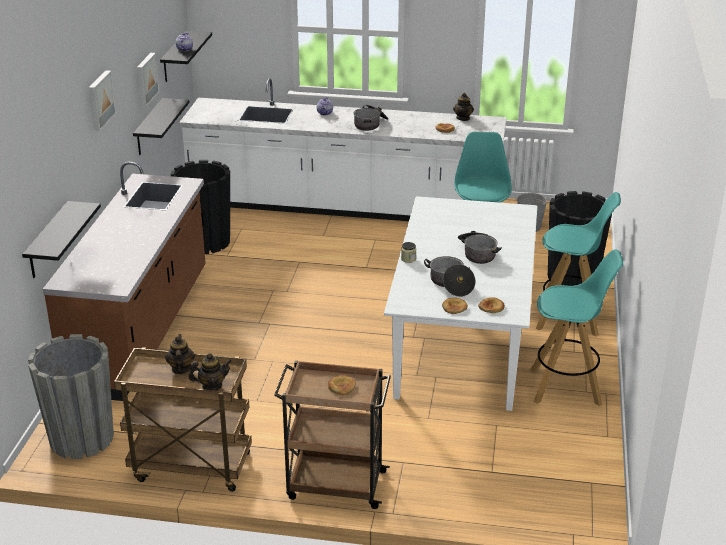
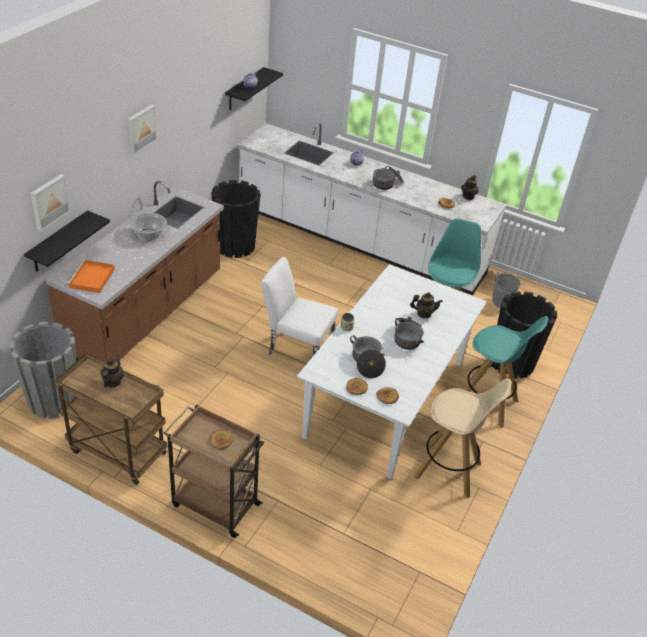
camera: 15 degrees right, 10 degrees up
black shelf [133,98,190,155] -> none
picture [137,53,159,107] -> picture moved to [31,174,70,231]
teapot [189,353,232,391] -> teapot moved to [410,292,443,318]
turquoise stool [530,249,623,406] -> beige stool [413,379,512,498]
none -> orange tray [67,260,115,293]
none -> cooking pot [127,212,170,240]
none -> white chair [261,257,338,356]

